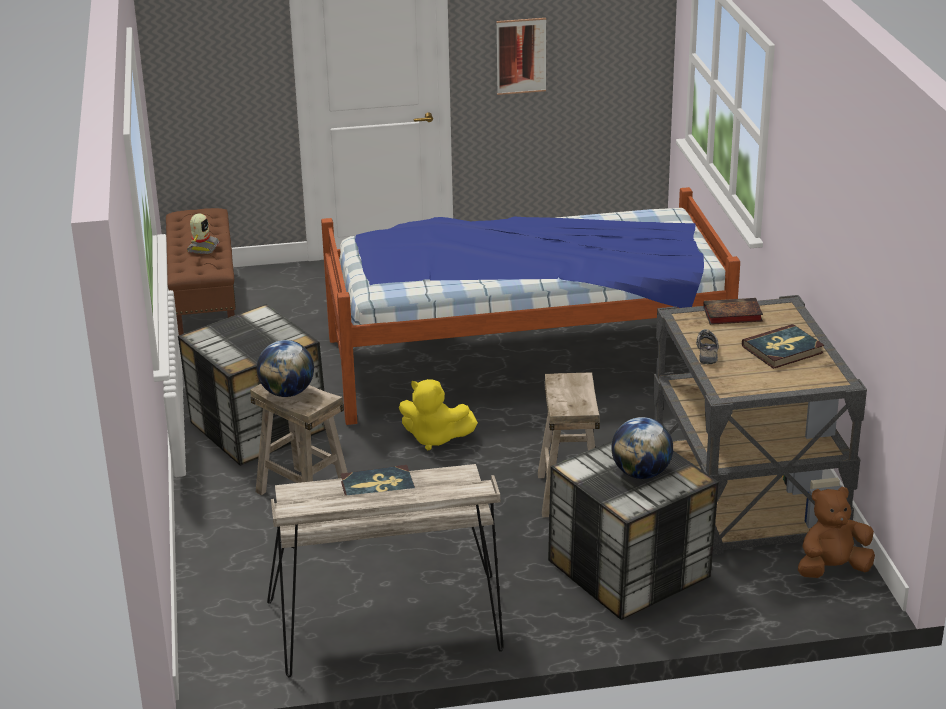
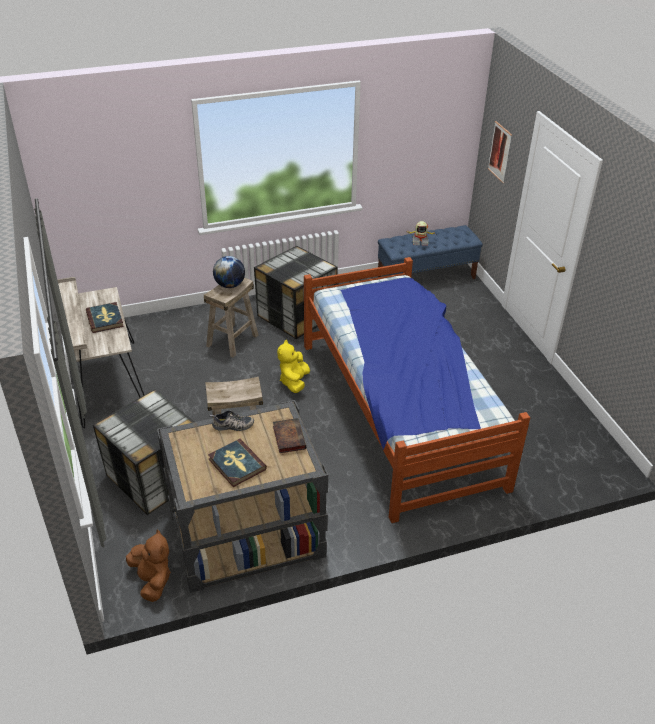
camera: 80 degrees right, 10 degrees up
brown bench [166,208,236,335] -> blue bench [378,225,483,279]
picture [496,18,546,95] -> picture moved to [488,121,512,183]
globe [611,417,673,479] -> none

